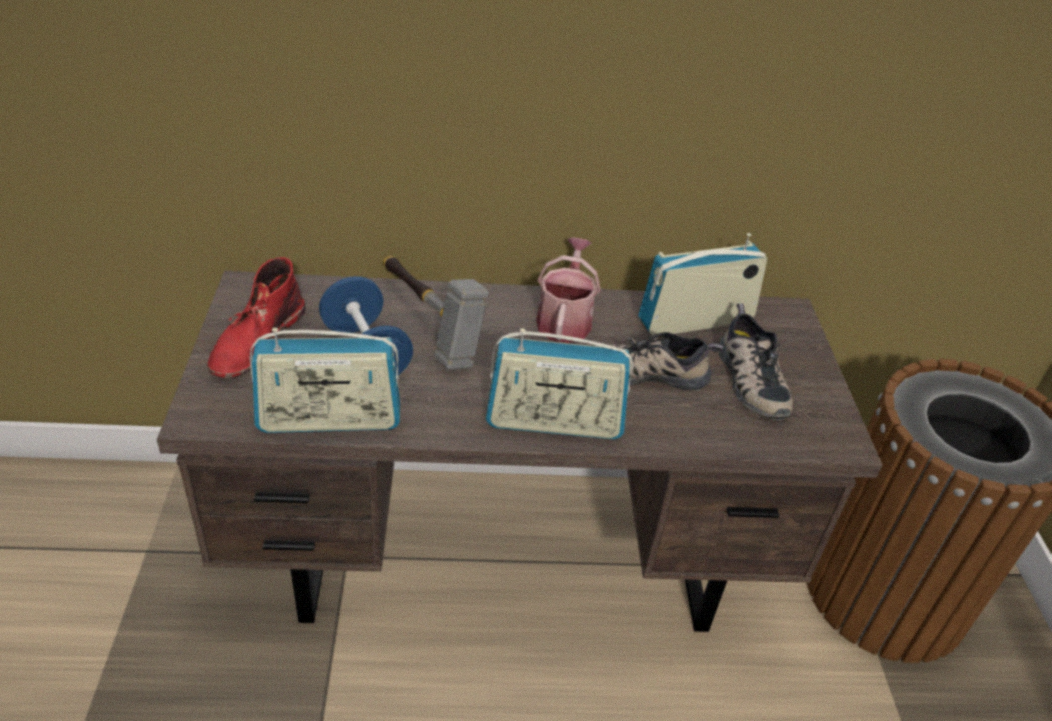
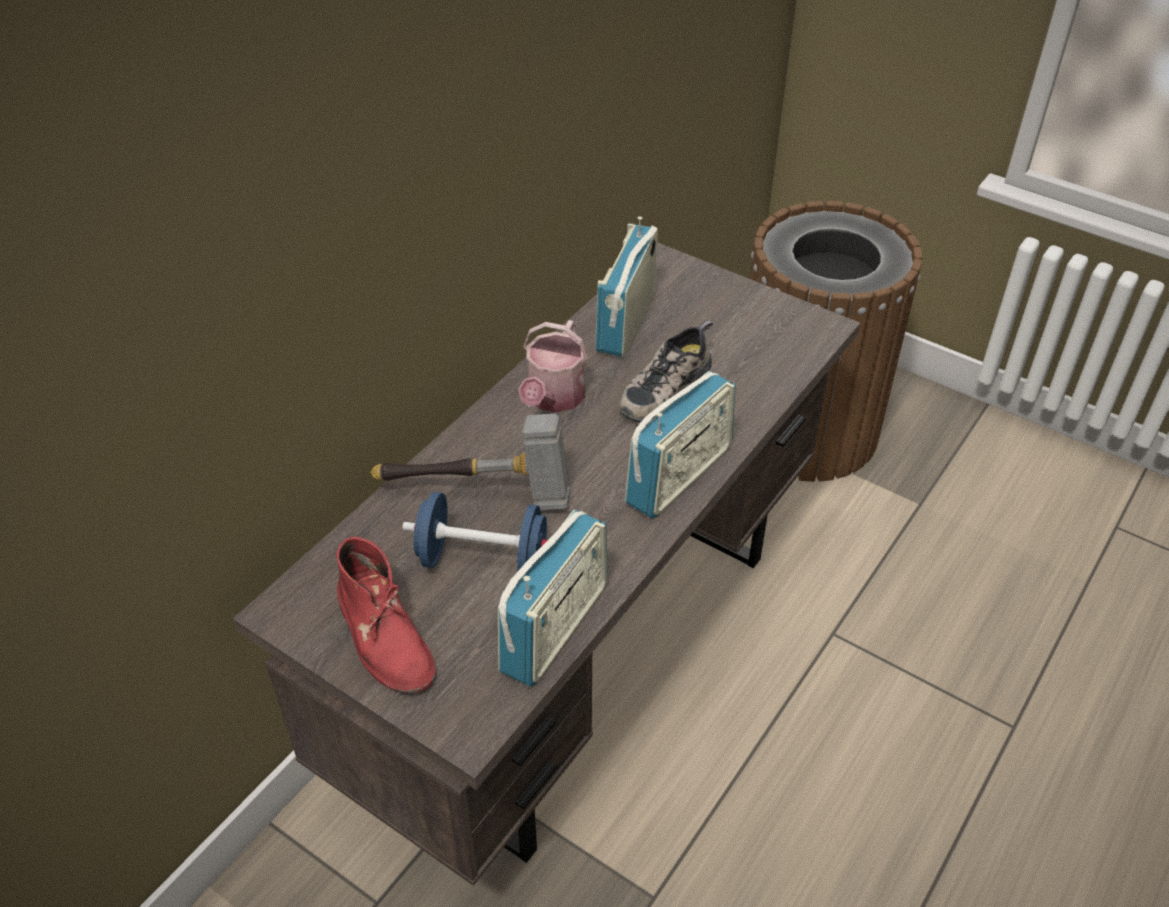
camera: 50 degrees left, 5 degrees up
watering can [536,237,601,343] -> watering can turned 120 degrees counterclockwise [518,320,588,413]
shoe [719,303,793,420] -> none

